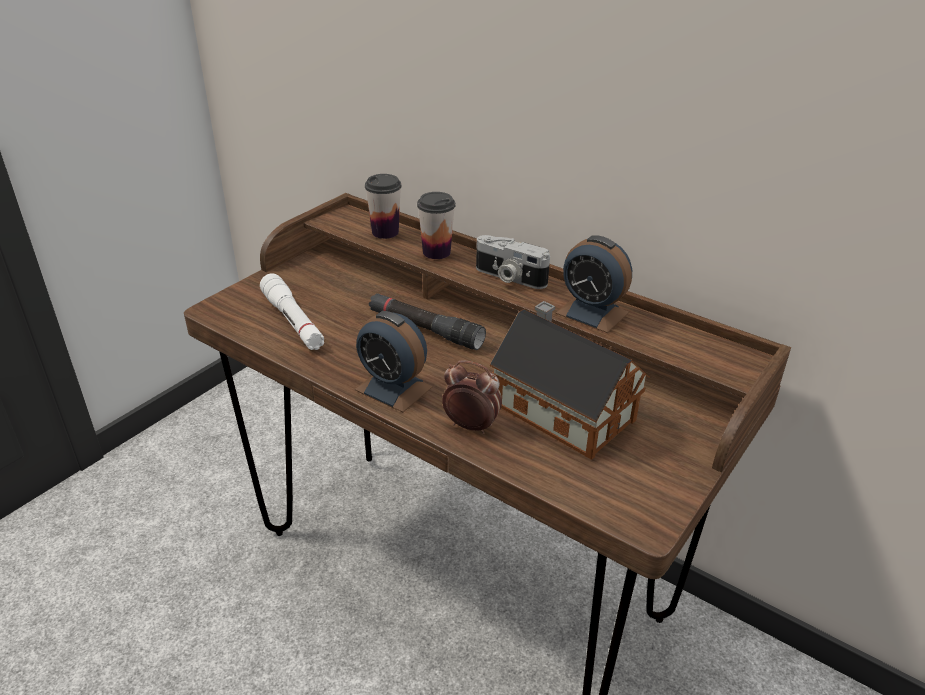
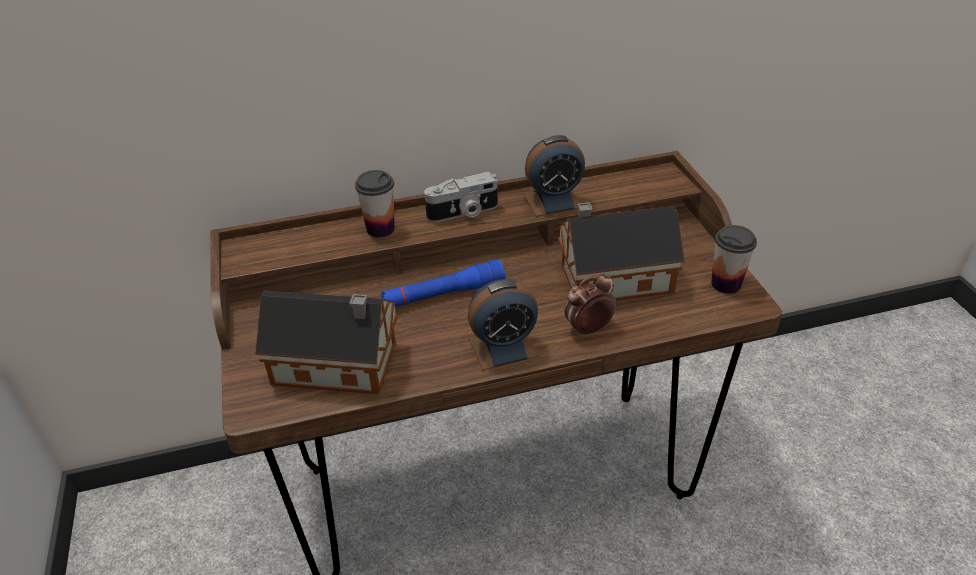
camera: 50 degrees left, 5 degrees up
white flashlight [260,274,324,350] -> toy house [255,291,398,394]
cup [365,174,401,239] -> cup moved to [711,225,757,294]
black flashlight [369,293,486,350] -> blue flashlight [381,260,505,307]

